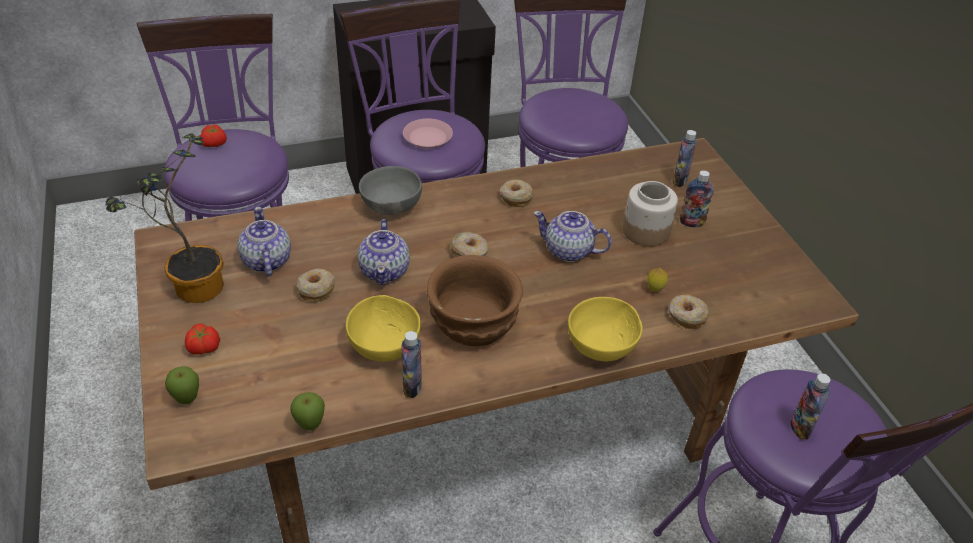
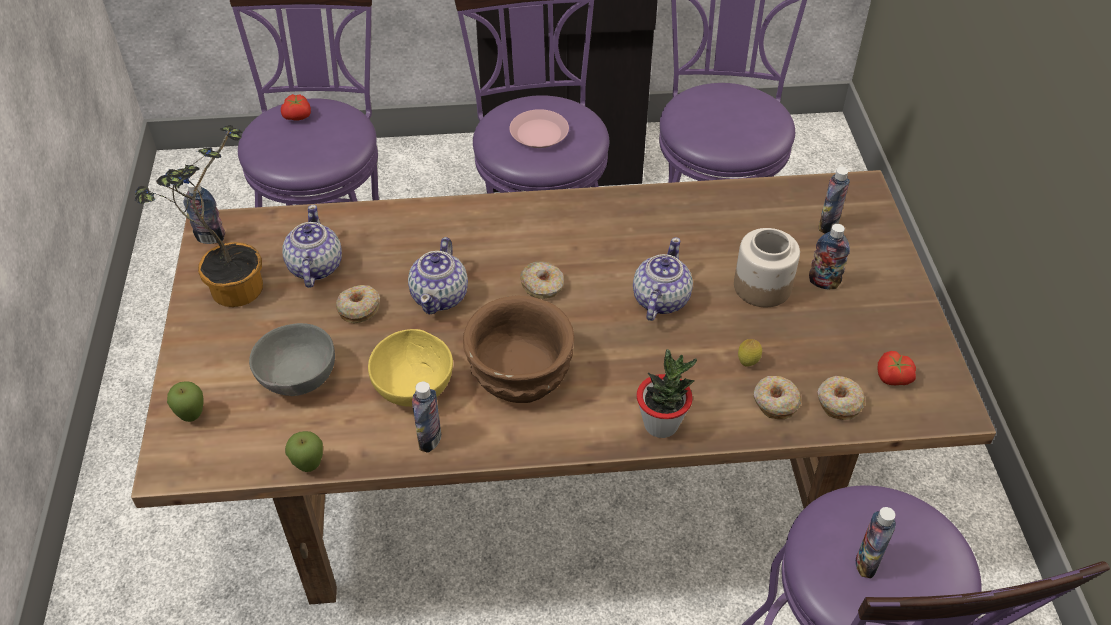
camera: 15 degrees right, 5 degrees up
tomato [185,324,220,354] -> tomato moved to [877,351,916,385]
grey bowl [359,166,422,215] -> grey bowl moved to [249,323,335,396]
donut [500,180,534,207] -> donut moved to [817,376,866,420]
teapot [533,211,612,262] -> teapot turned 75 degrees clockwise [633,237,693,321]
yellow bowl [568,297,642,361] -> potted plant [637,349,697,438]
none -> bottle [183,180,225,244]

